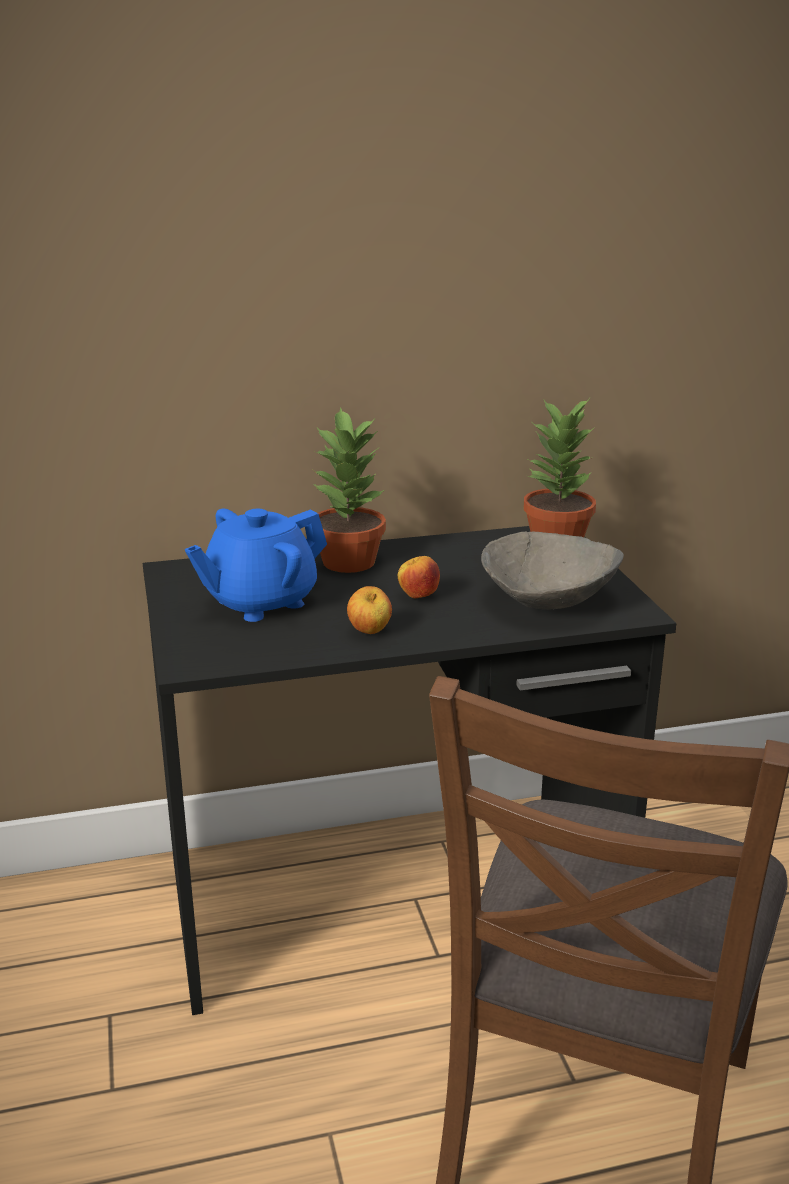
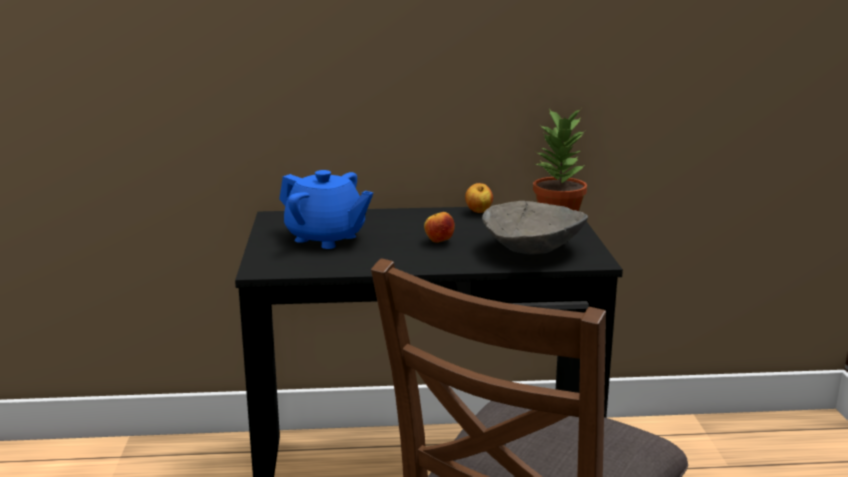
camera: 10 degrees right, 5 degrees down
blue teapot [185,509,327,622] -> blue teapot turned 120 degrees counterclockwise [279,170,373,249]
potted plant [313,407,386,573] -> none
apple [347,586,392,634] -> apple moved to [465,183,493,213]

